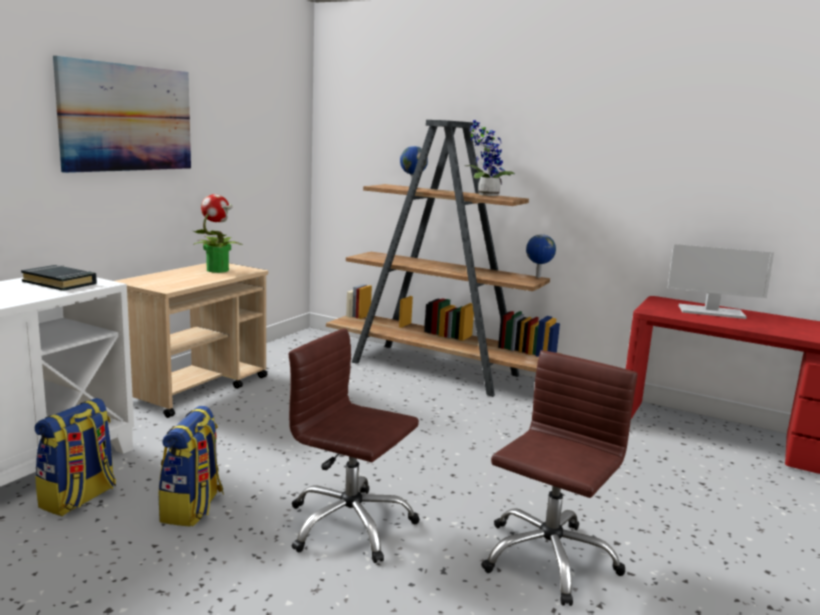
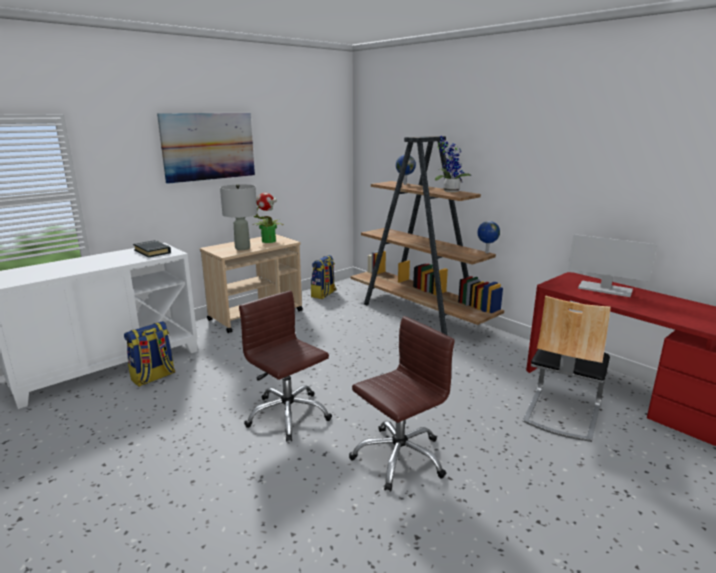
camera: 20 degrees right, 5 degrees up
backpack [158,406,224,527] -> backpack moved to [311,255,336,299]
none -> grey table lamp [220,184,257,250]
none -> chair [522,296,611,442]

